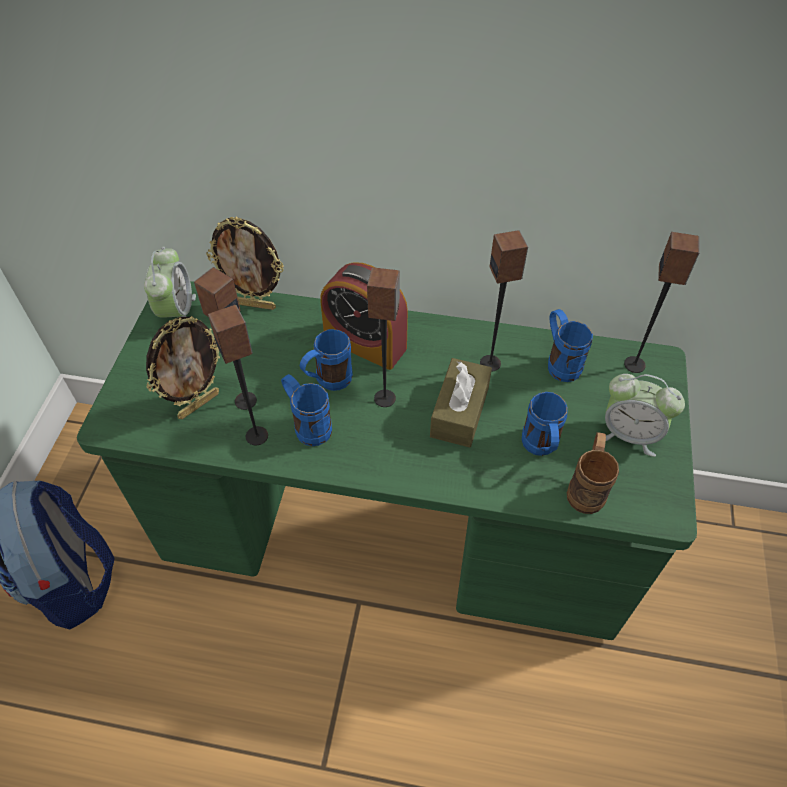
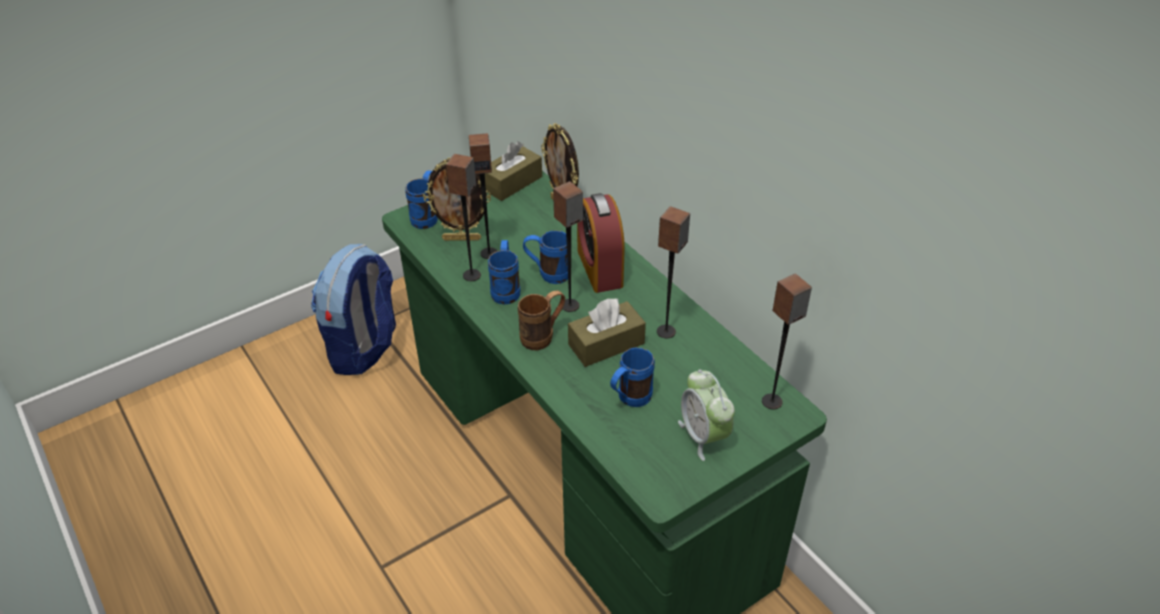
camera: 45 degrees right, 10 degrees down
alarm clock [144,247,196,318] -> brown tissue box [485,141,542,201]
blue mug [548,309,593,382] -> blue mug moved to [405,170,438,229]
brown mug [567,432,619,514] -> brown mug moved to [518,291,565,350]

